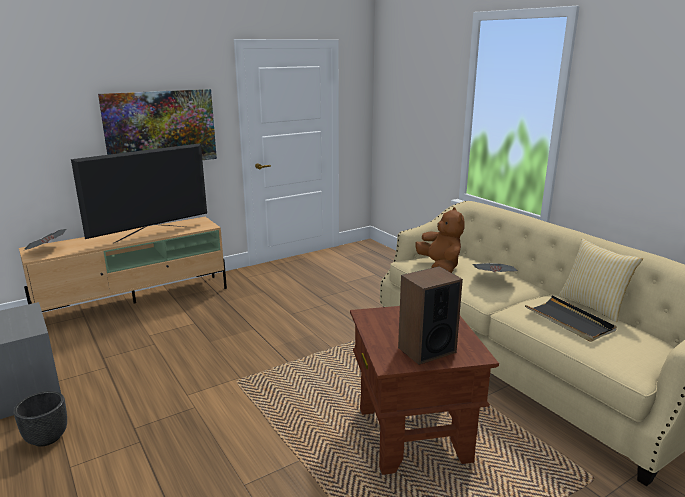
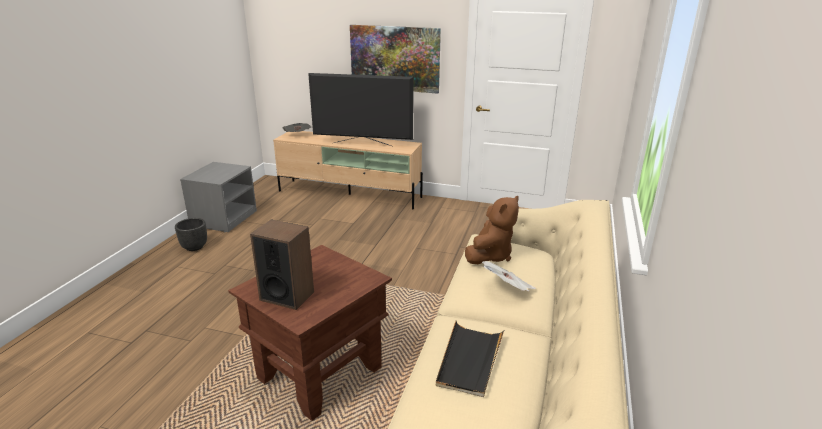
camera: 50 degrees right, 5 degrees up
pillow [559,238,643,322] -> none

